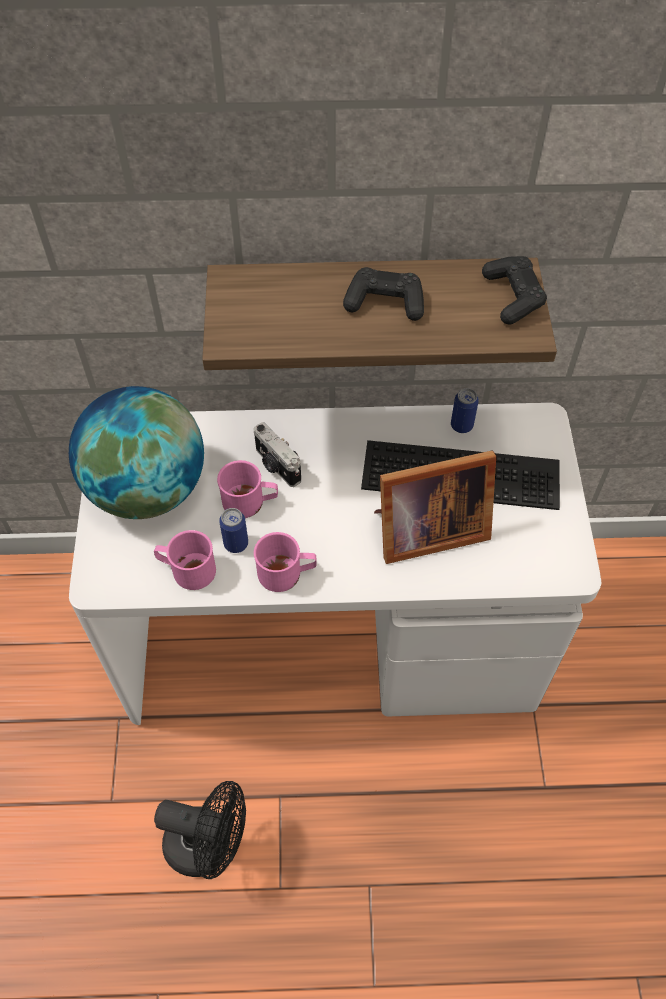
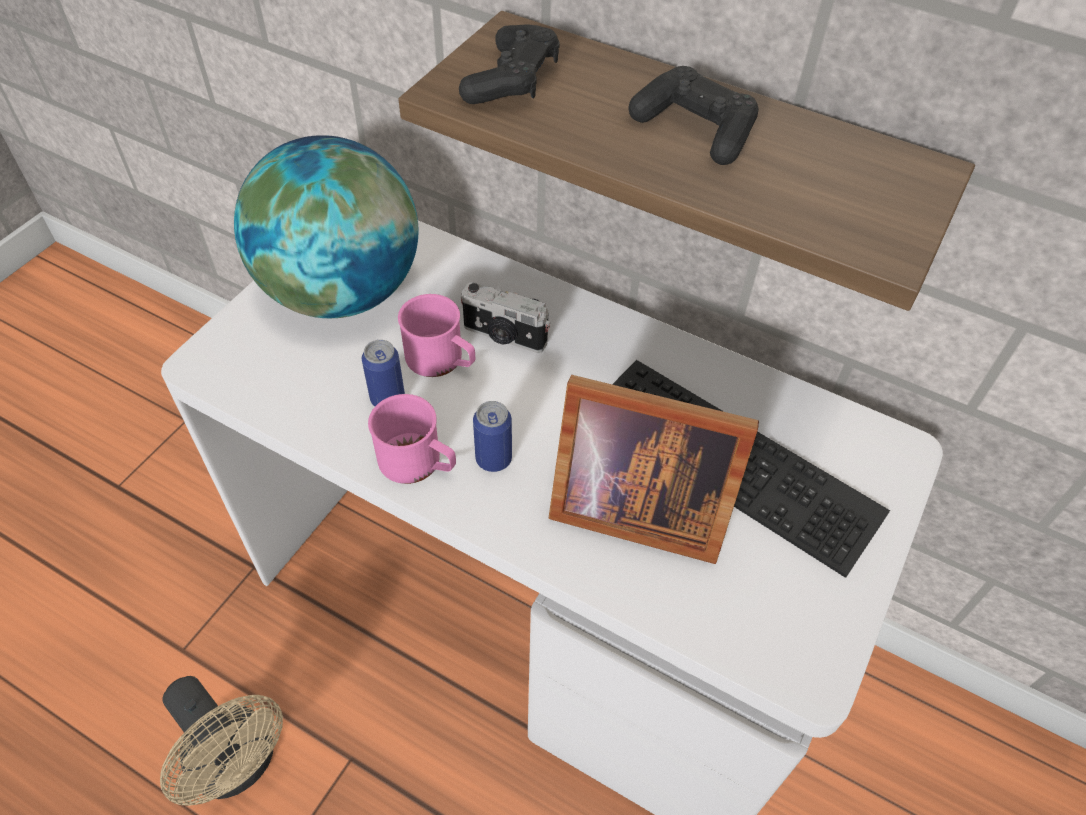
camera: 30 degrees right, 5 degrees down
pink mug [154,530,216,590] -> none
black fan [154,781,246,879] -> beige fan [160,676,283,806]
camera [254,422,301,487] -> camera turned 60 degrees counterclockwise [461,282,550,353]
can [451,388,479,433] -> can moved to [473,401,512,472]
black game controller [482,256,547,325] -> black game controller moved to [459,25,559,104]

